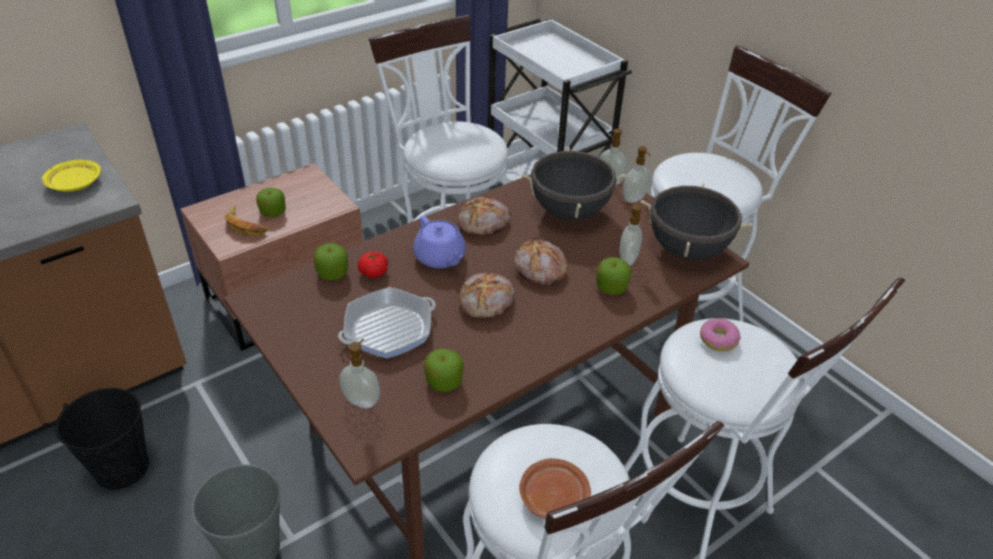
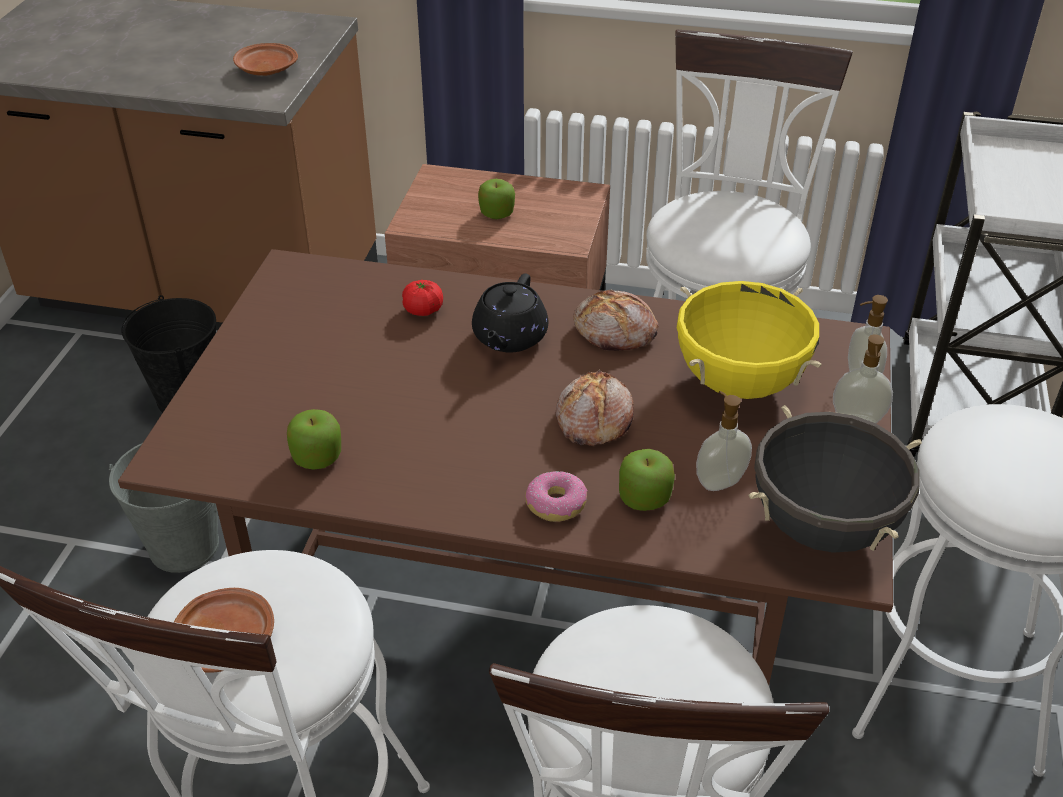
camera: 50 degrees right, 0 degrees up
yellow plate [42,160,101,192] -> brown plate [233,43,298,76]
banana [225,206,268,235] -> none
apple [314,243,348,280] -> none
frying pan [338,287,436,358] -> none
soap dispenser [339,339,380,409] -> none
purple teapot [413,216,466,269] -> black teapot [472,273,549,353]
bread [459,273,515,318] -> none
black cooking pot [521,146,626,220] -> yellow cooking pot [677,281,822,399]
donut [700,318,741,351] -> donut moved to [526,471,588,522]

